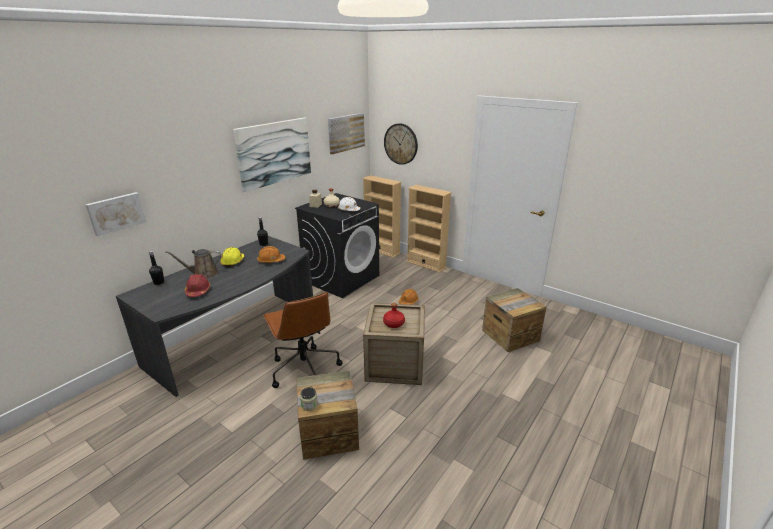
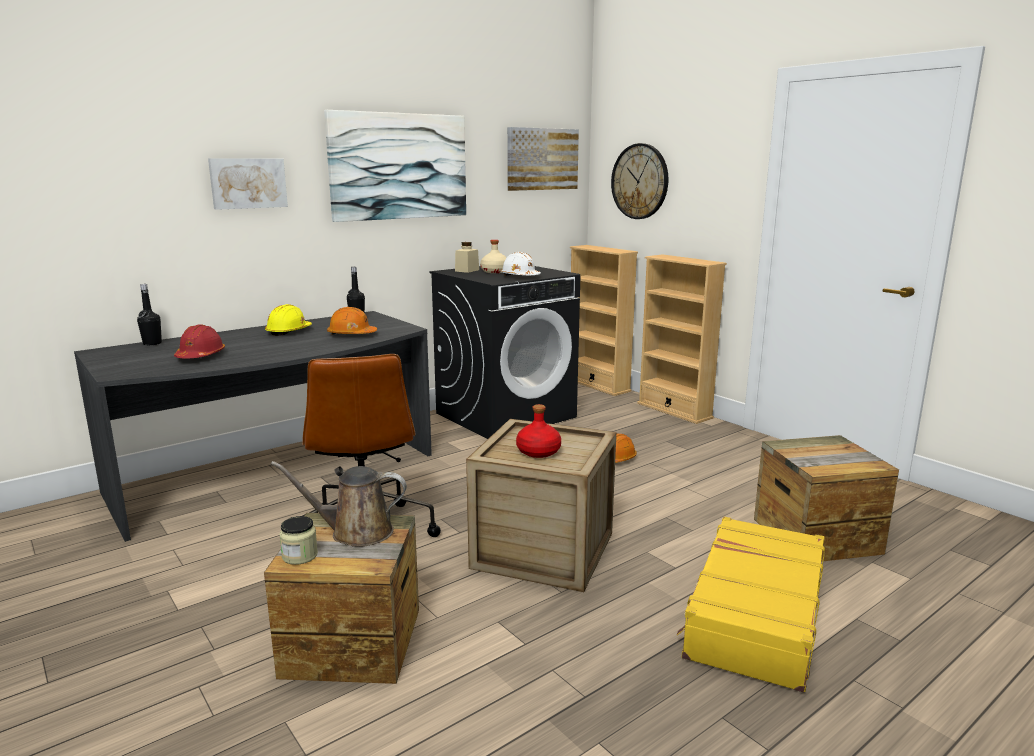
camera: 15 degrees right, 10 degrees down
picture [85,192,146,236] -> picture moved to [208,158,288,210]
brown watering can [165,249,221,279] -> brown watering can moved to [271,461,407,547]
none -> yellow suitcase [677,517,825,693]

